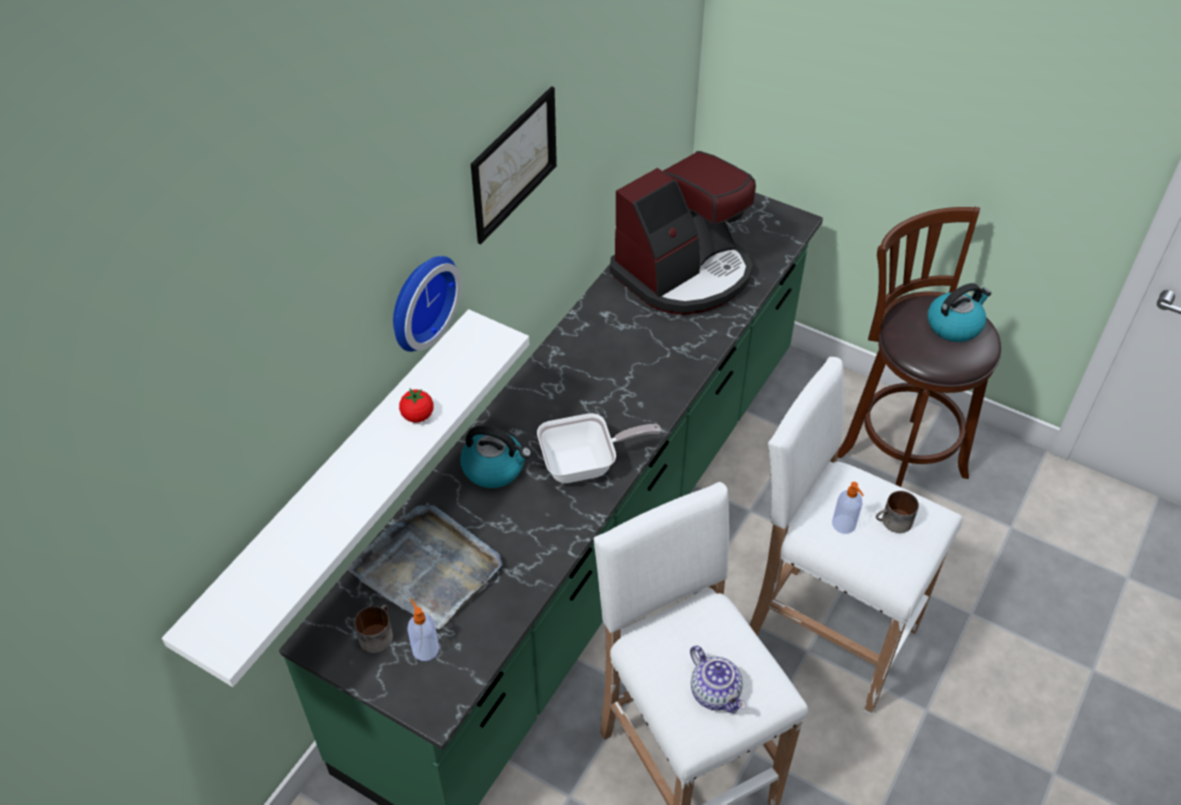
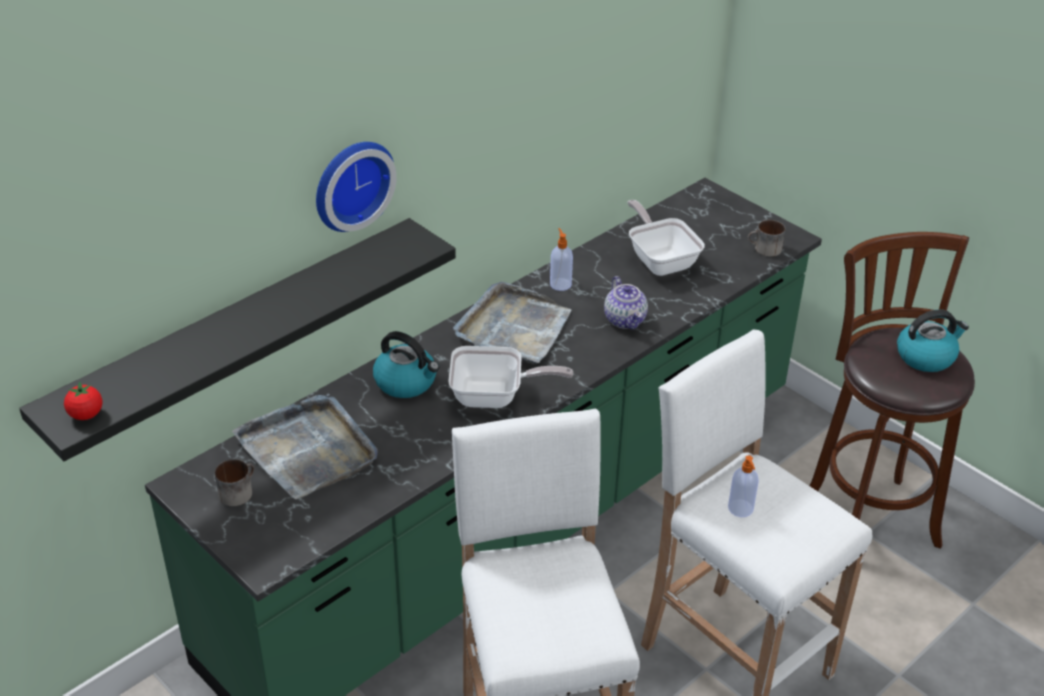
camera: 15 degrees right, 10 degrees down
white shelf [162,309,529,687] -> black shelf [19,218,456,461]
tomato [399,389,433,423] -> tomato moved to [64,382,103,420]
soap dispenser [407,598,439,661] -> soap dispenser moved to [550,228,573,291]
picture [471,86,557,244] -> none
coffee machine [610,151,756,315] -> frying pan [628,200,705,276]
teapot [690,645,746,713] -> teapot moved to [604,276,648,330]
mug [876,491,919,533] -> mug moved to [747,220,785,257]
none -> grey tray [453,282,571,364]

